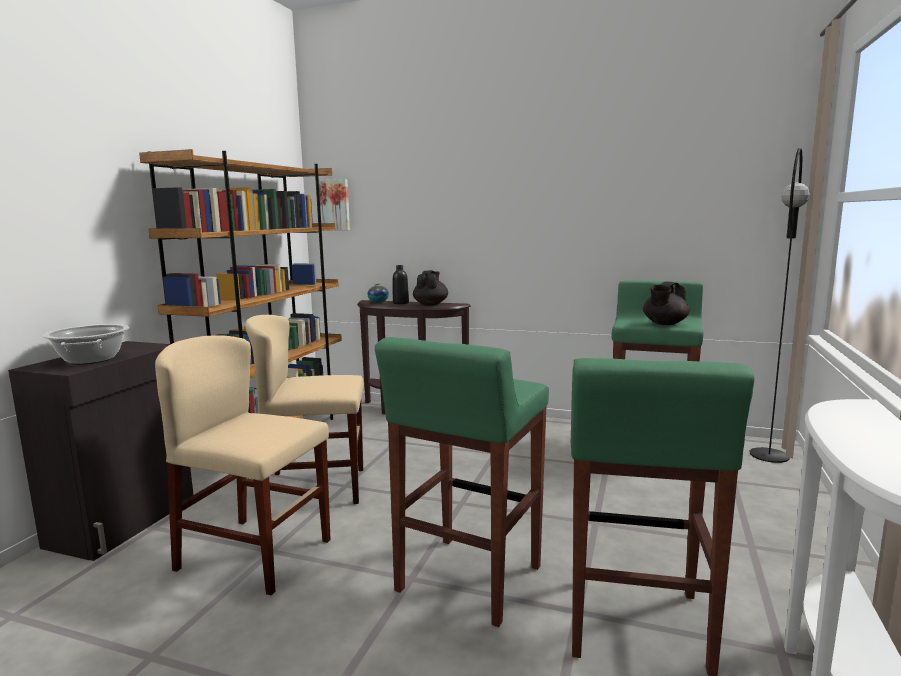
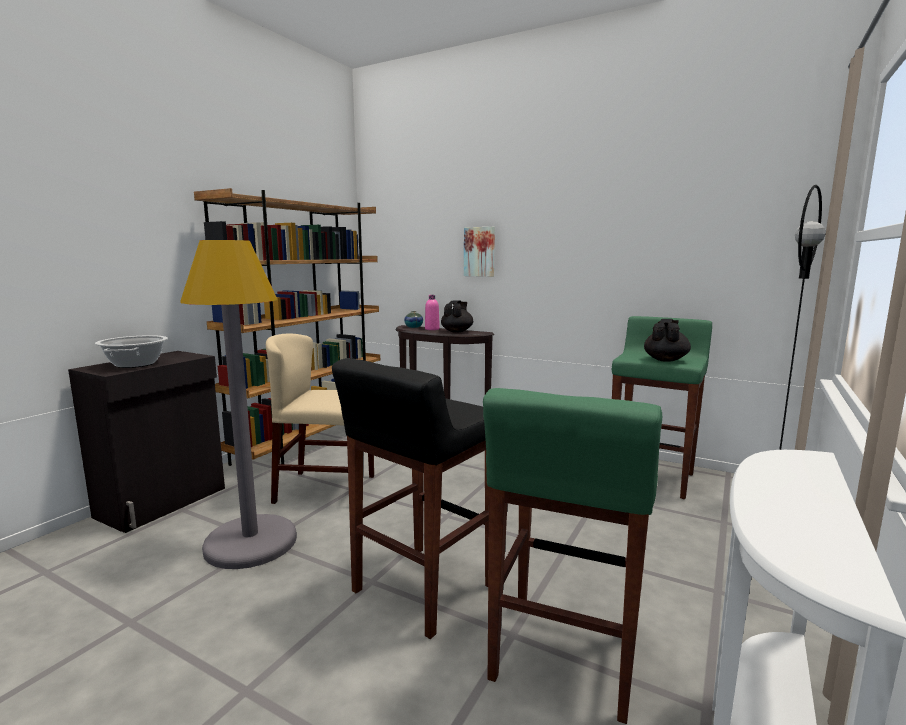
camera: 10 degrees right, 0 degrees up
beige chair [155,335,331,595] -> grey floor lamp [180,240,297,569]
picture [319,179,350,230] -> picture moved to [464,227,495,277]
green stool [375,337,549,627] -> black stool [332,358,489,639]
black bottle [393,265,409,304] -> pink bottle [425,295,440,330]
black teapot [643,282,689,325] -> black teapot turned 150 degrees clockwise [644,319,691,362]

